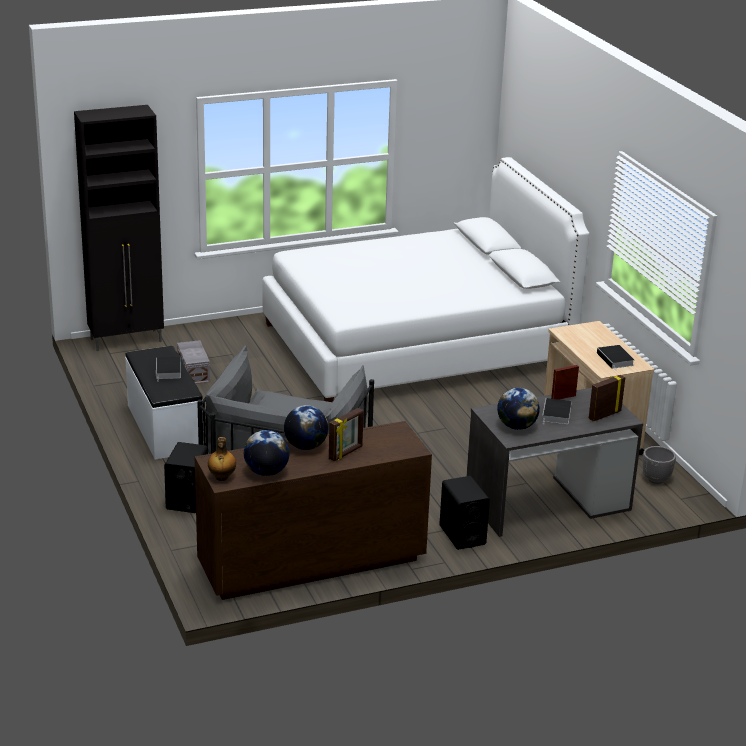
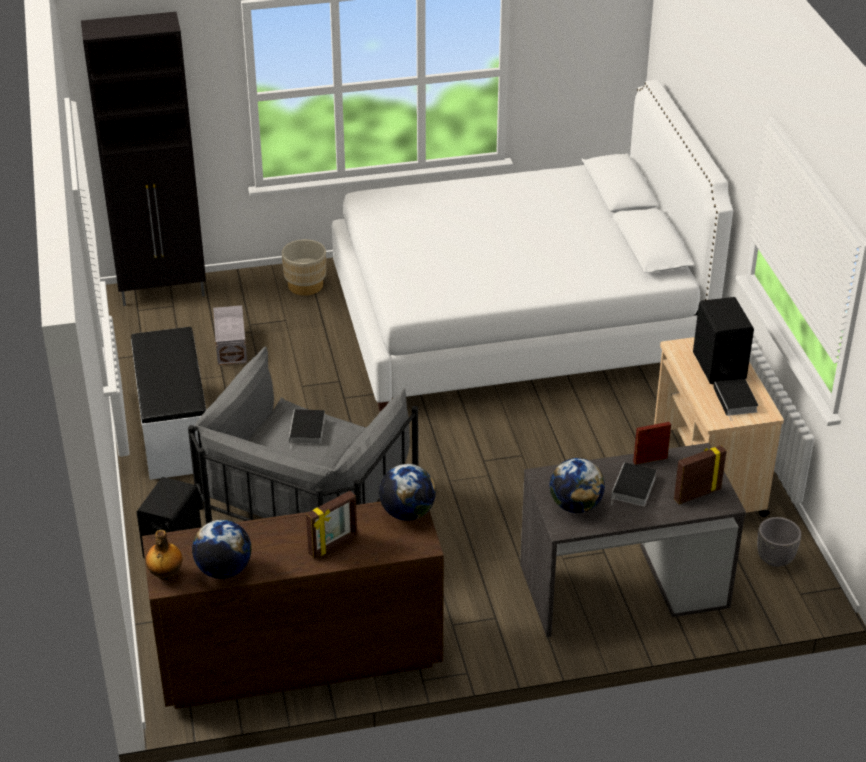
camera: 10 degrees right, 10 degrees up
book [156,357,181,382] -> book moved to [289,409,325,449]
globe [284,405,328,450] -> globe moved to [379,464,436,521]
black speaker [439,476,490,550] -> black speaker moved to [693,297,754,384]
none -> beige planter [282,239,326,296]

